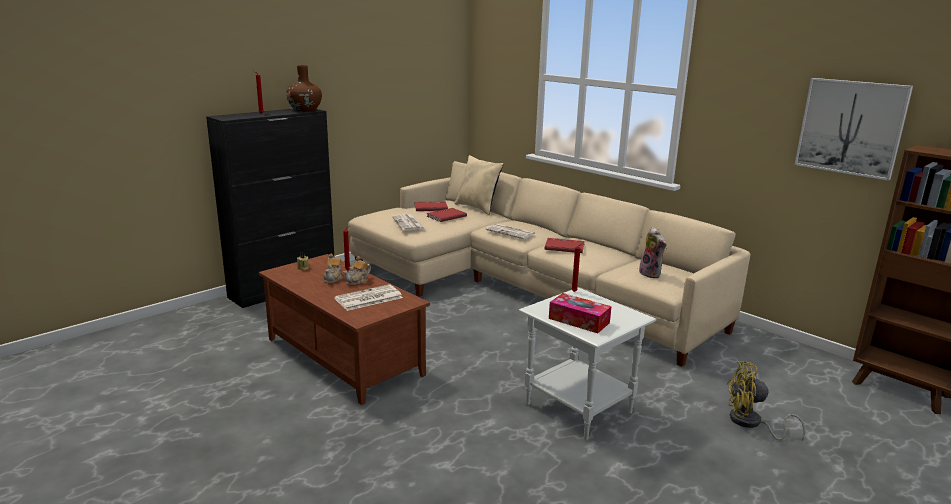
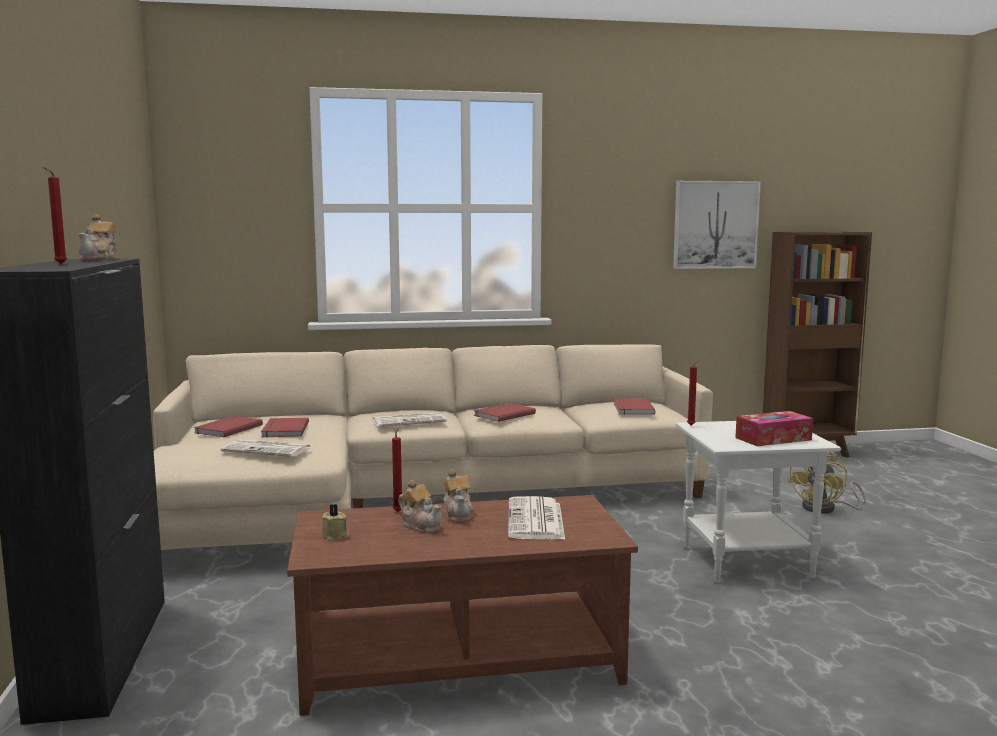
camera: 55 degrees left, 10 degrees down
brown vase [286,65,322,112] -> teapot [78,214,118,260]
beige pillow [454,155,504,215] -> none
plush toy [637,227,667,278] -> red book [614,398,656,415]

